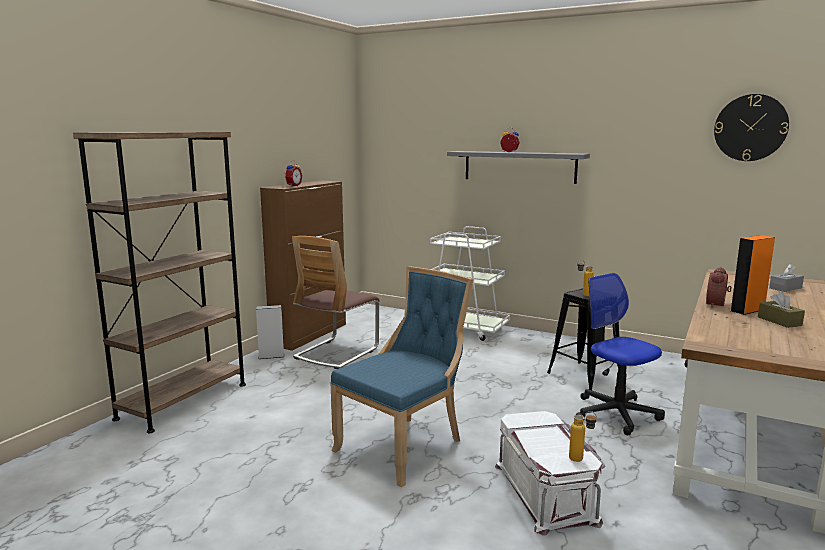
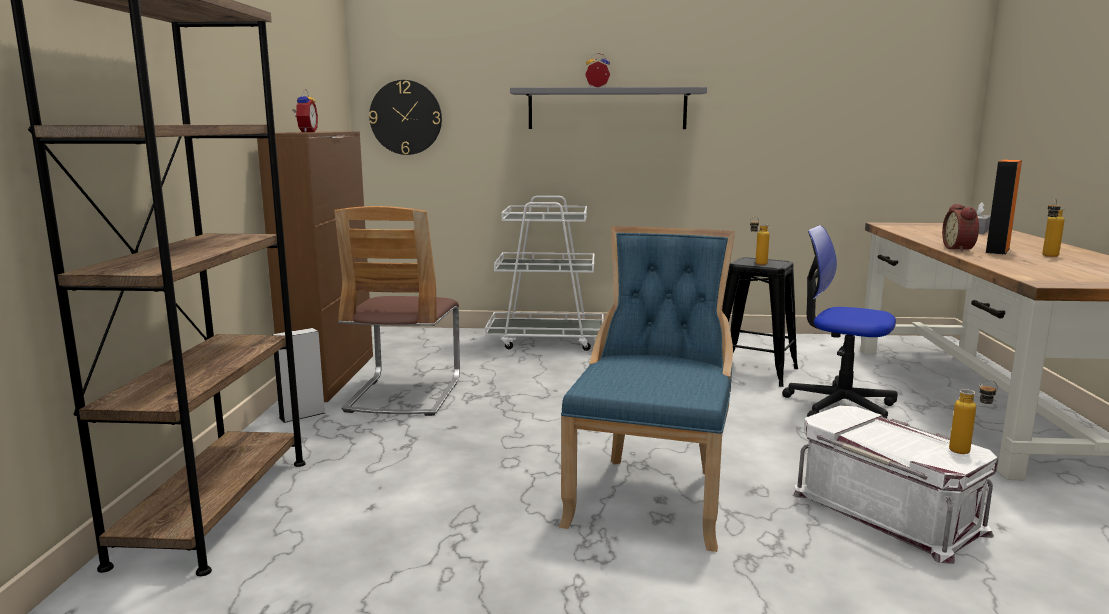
camera: 25 degrees left, 0 degrees up
wall clock [714,94,789,161] -> wall clock moved to [369,80,442,155]
brown tissue box [758,292,805,328] -> bottle [1042,199,1065,257]

